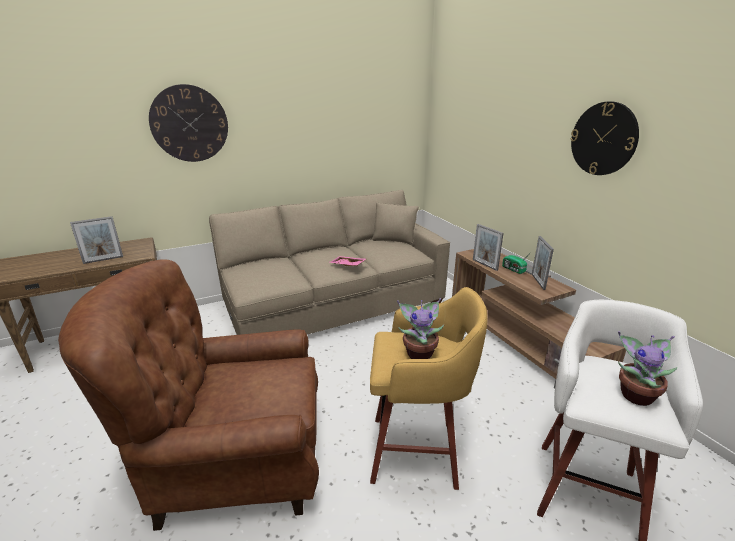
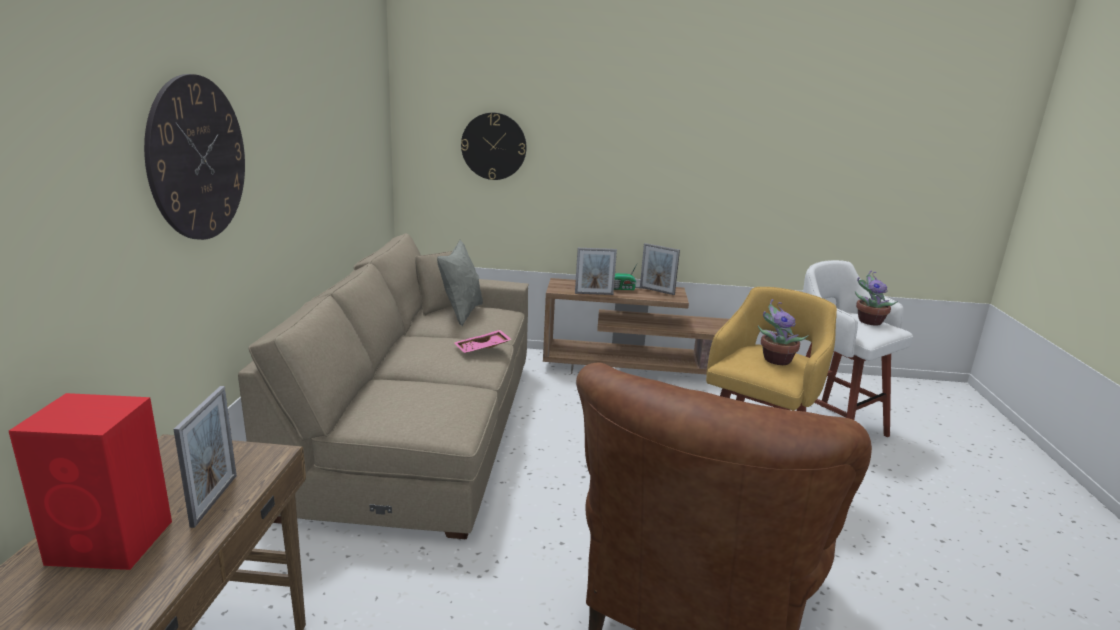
camera: 60 degrees left, 5 degrees down
wall clock [570,101,639,175] -> wall clock moved to [461,112,526,180]
none -> red speaker [9,393,172,570]
none -> grey pillow [437,240,483,326]

